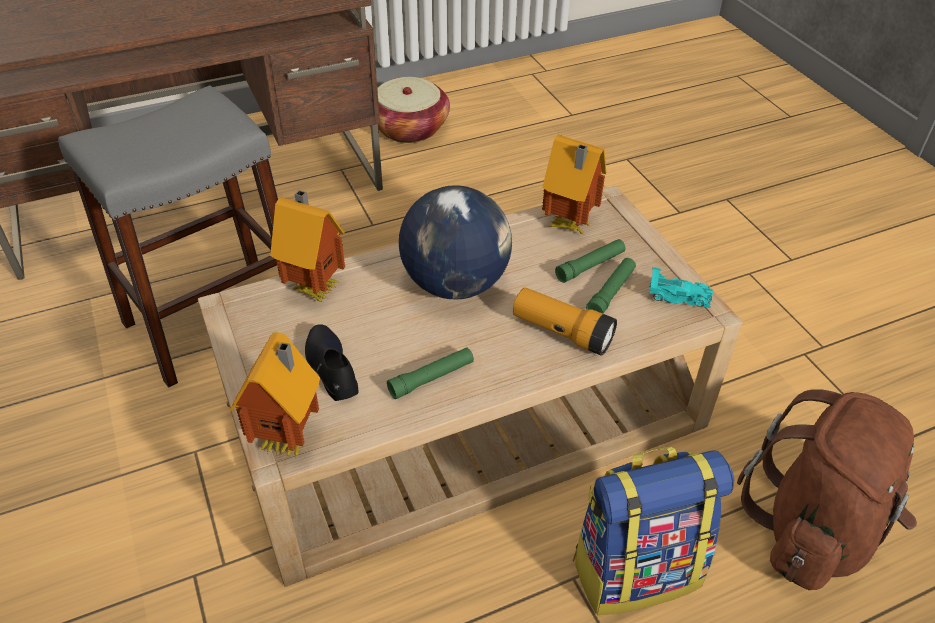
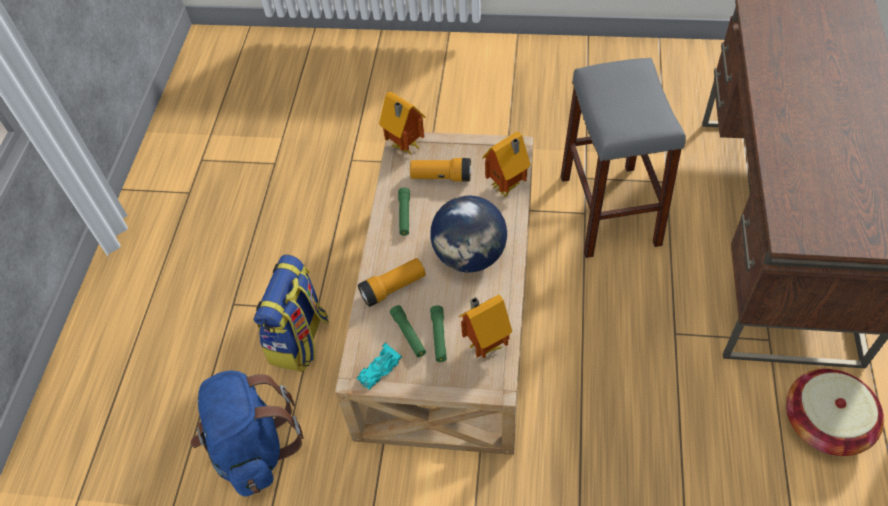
camera: 125 degrees right, 10 degrees up
black shoe [305,324,359,401] -> flashlight [410,158,471,182]
brown backpack [737,389,917,590] -> blue backpack [190,370,304,497]

